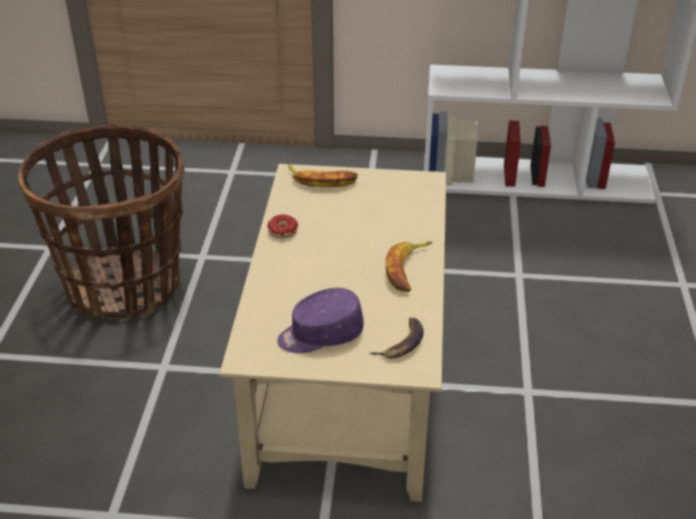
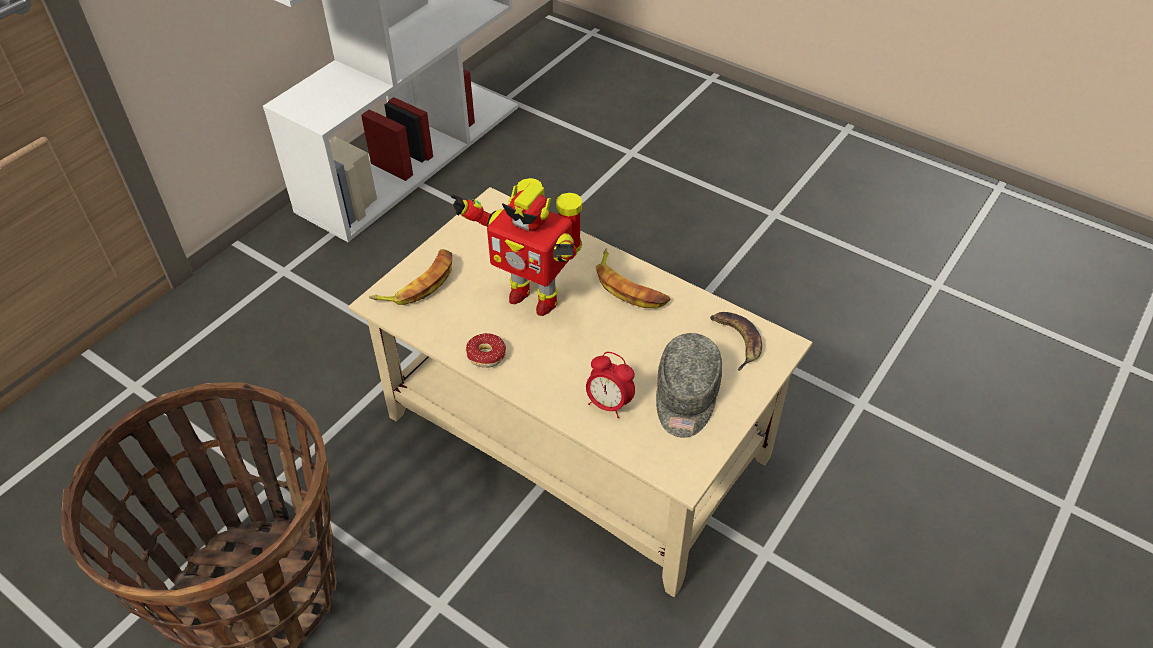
camera: 60 degrees left, 10 degrees up
purple cap [277,288,364,353] -> grey cap [656,333,722,438]
none -> toy robot [451,178,582,316]
none -> alarm clock [586,352,635,418]

